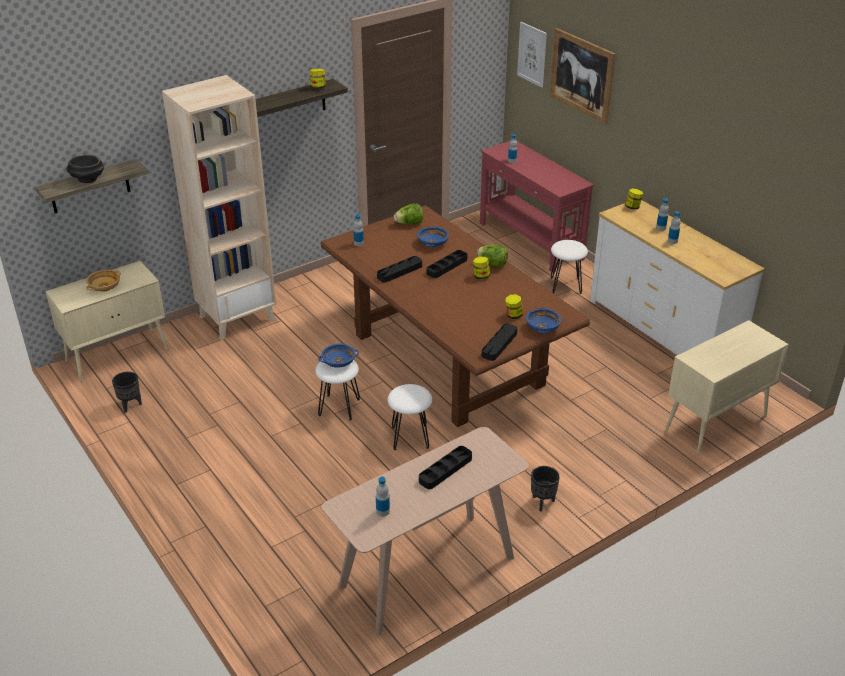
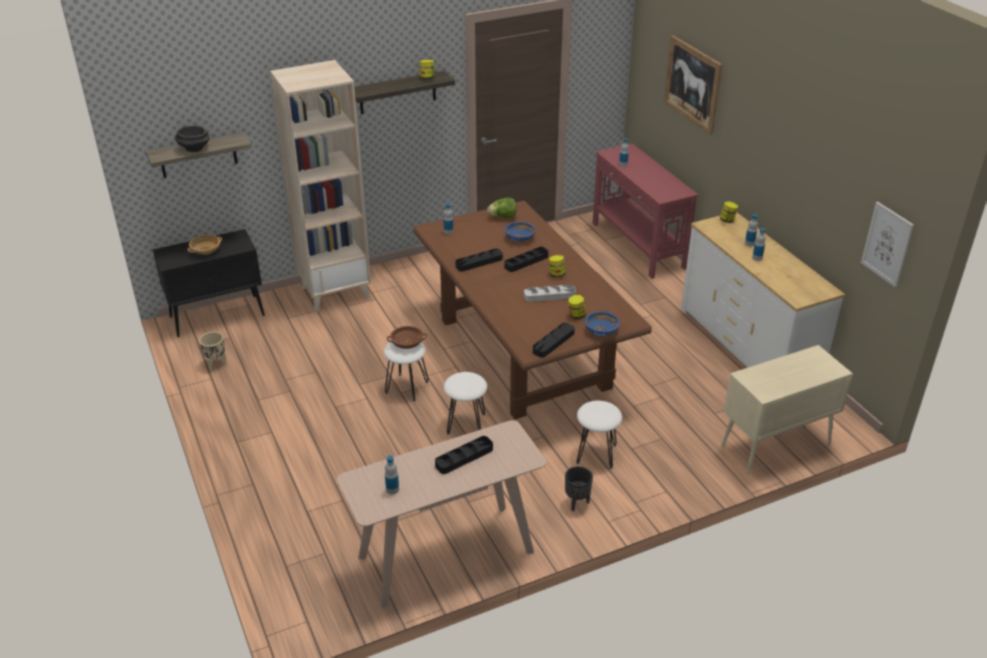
camera: 10 degrees right, 0 degrees up
beige cabinet [45,261,169,382] -> black cabinet [153,229,265,337]
black planter [112,372,142,413] -> beige planter [199,332,227,370]
blue bowl [318,344,359,368] -> brown bowl [387,326,427,349]
lettuce [477,245,508,268] -> none
picture [517,22,547,88] -> picture moved to [861,202,914,287]
white stool [551,240,588,294] -> white stool moved to [577,401,622,469]
none -> grey tray [524,285,576,302]

